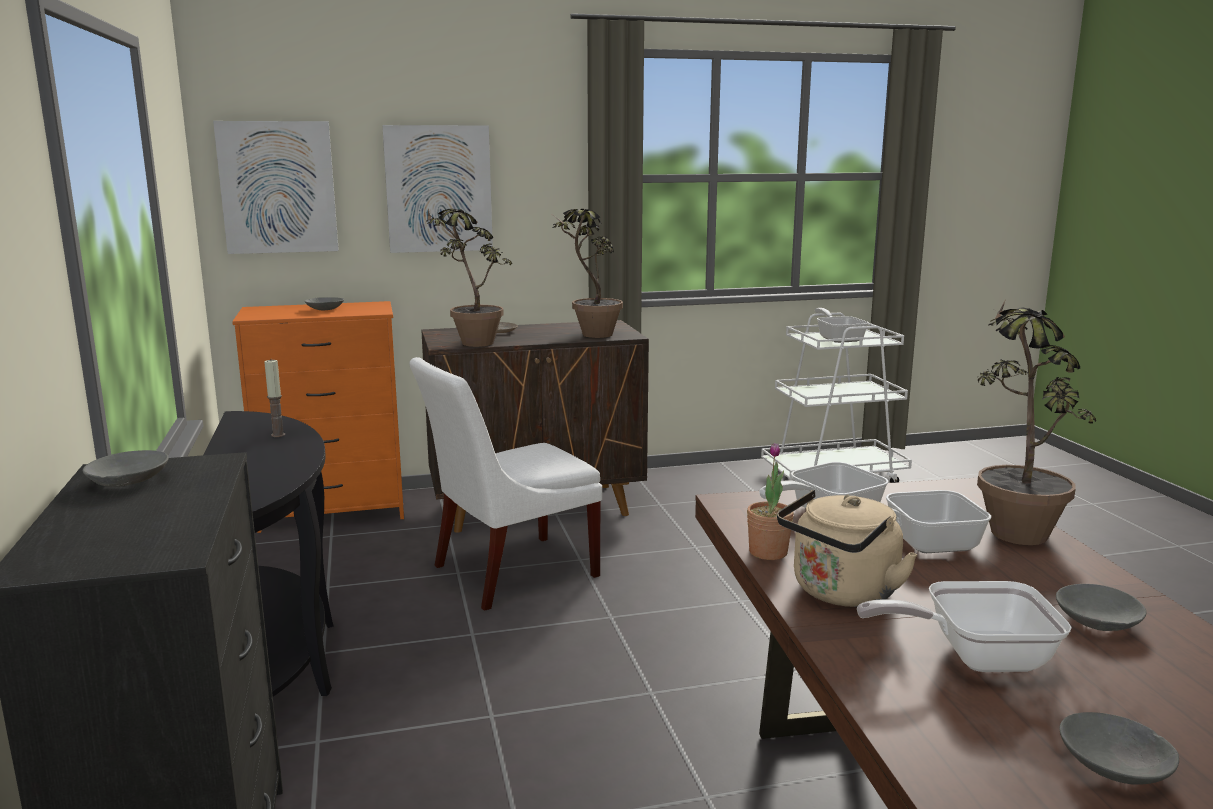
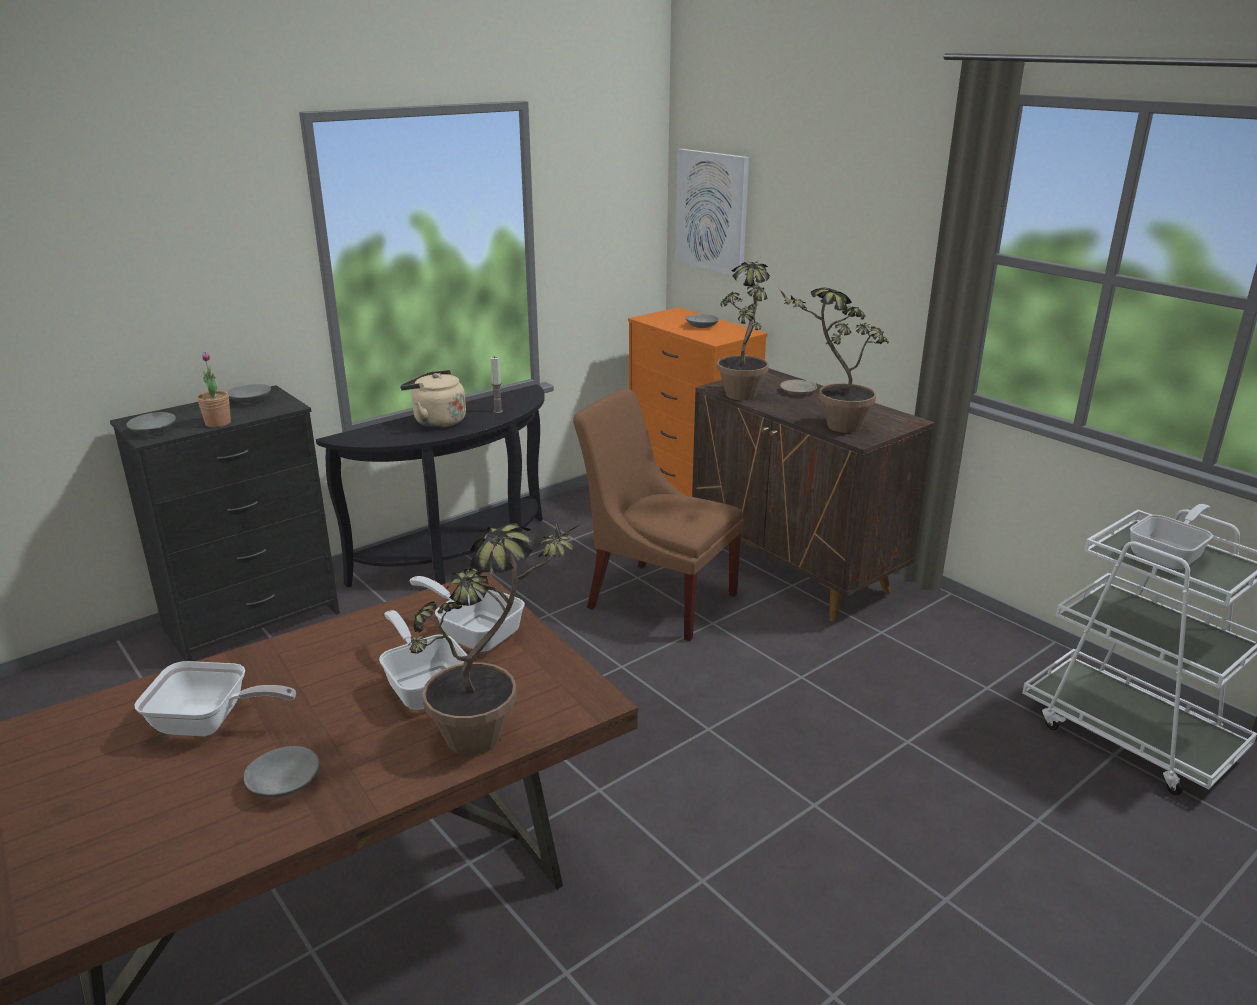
camera: 65 degrees right, 10 degrees up
picture [382,125,493,253] -> none
white chair [409,357,602,611] -> brown chair [573,388,744,641]
potted plant [747,443,794,560] -> potted plant moved to [197,352,231,427]
beige kettle [777,490,918,607] -> beige kettle moved to [400,370,466,428]
frying pan [857,581,1072,672] -> frying pan turned 120 degrees clockwise [134,661,296,737]
grey bowl [1059,712,1179,785] -> grey bowl moved to [126,412,176,435]

